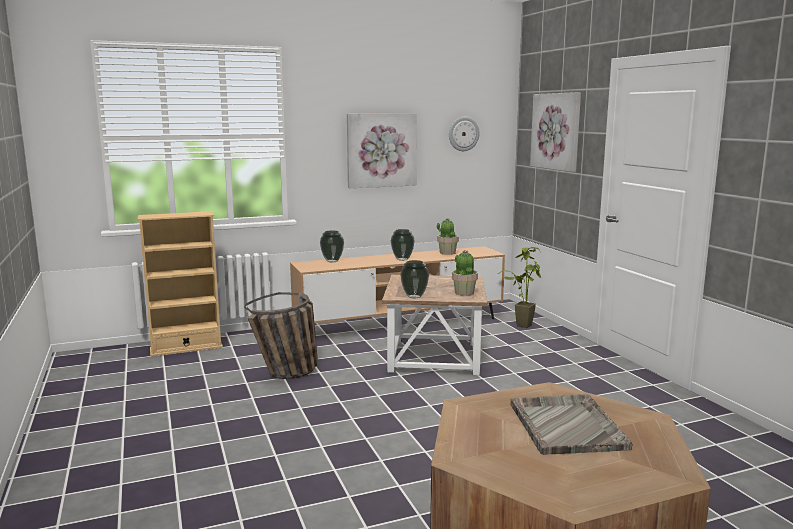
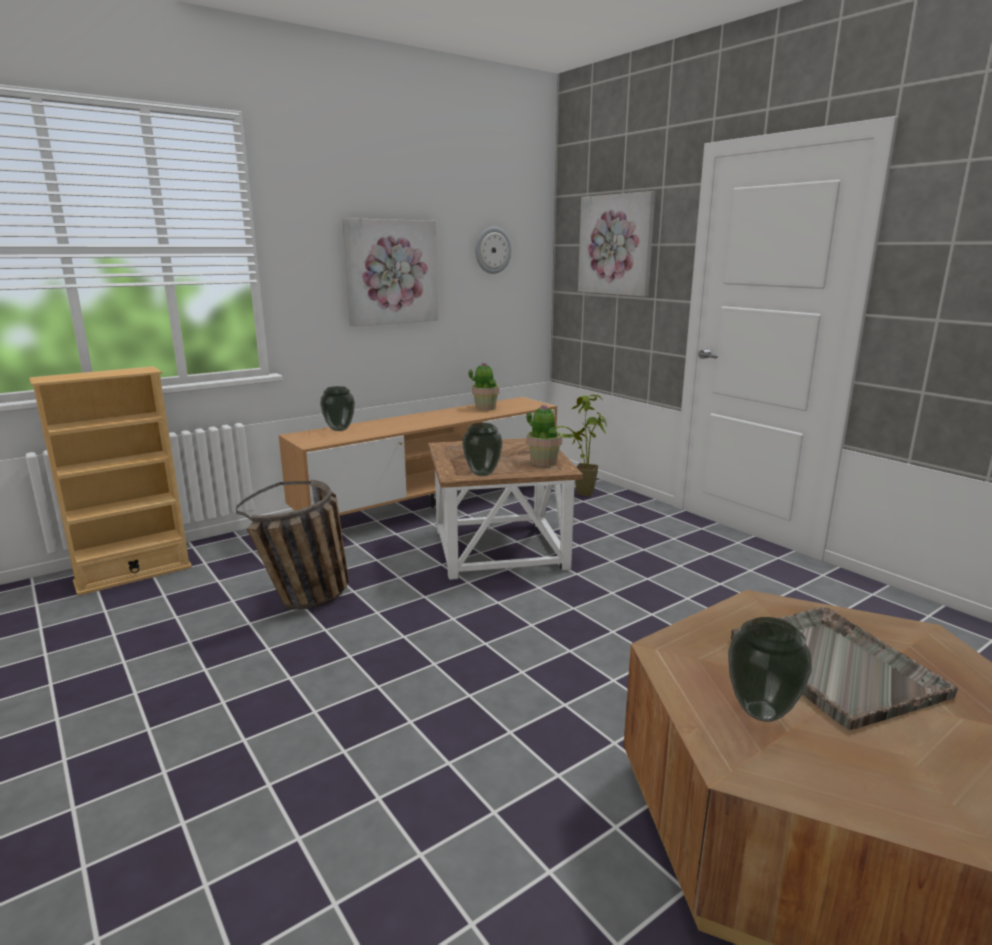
camera: 15 degrees left, 5 degrees up
vase [391,229,415,261] -> vase moved to [728,617,812,722]

